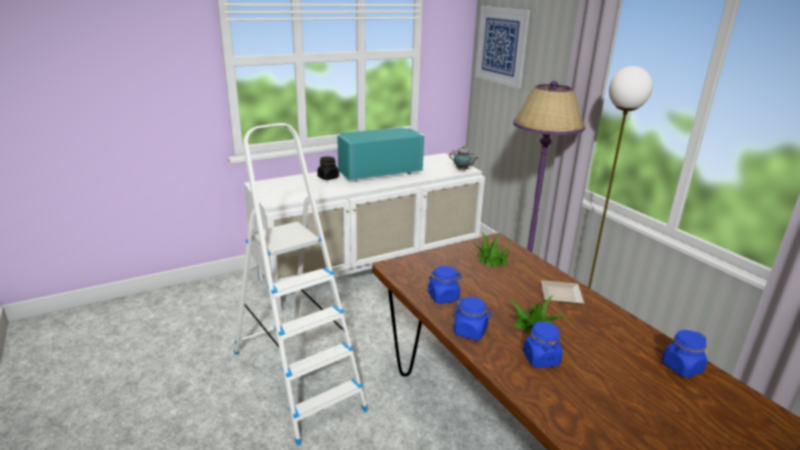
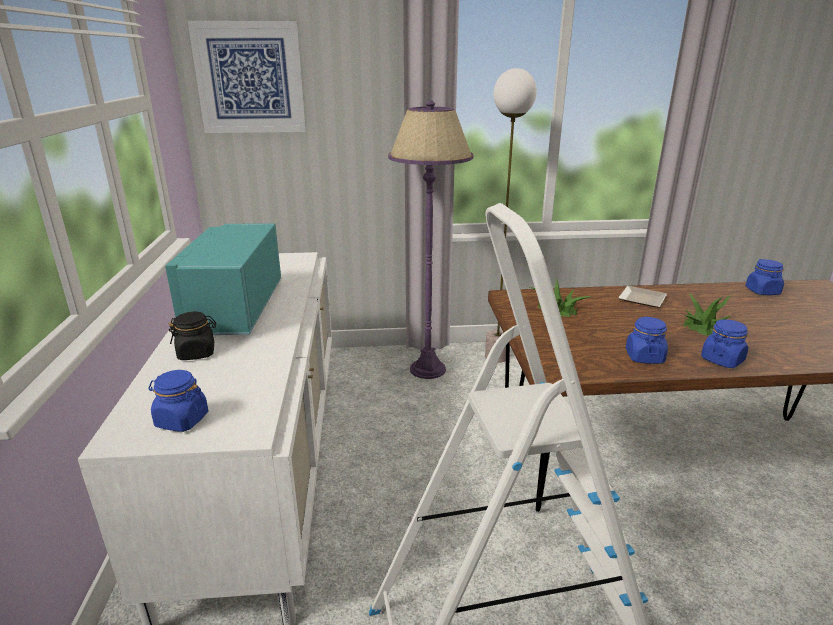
camera: 65 degrees left, 0 degrees up
teapot [449,146,478,171] -> none
blue jar [523,321,562,368] -> blue jar moved to [148,370,208,432]

